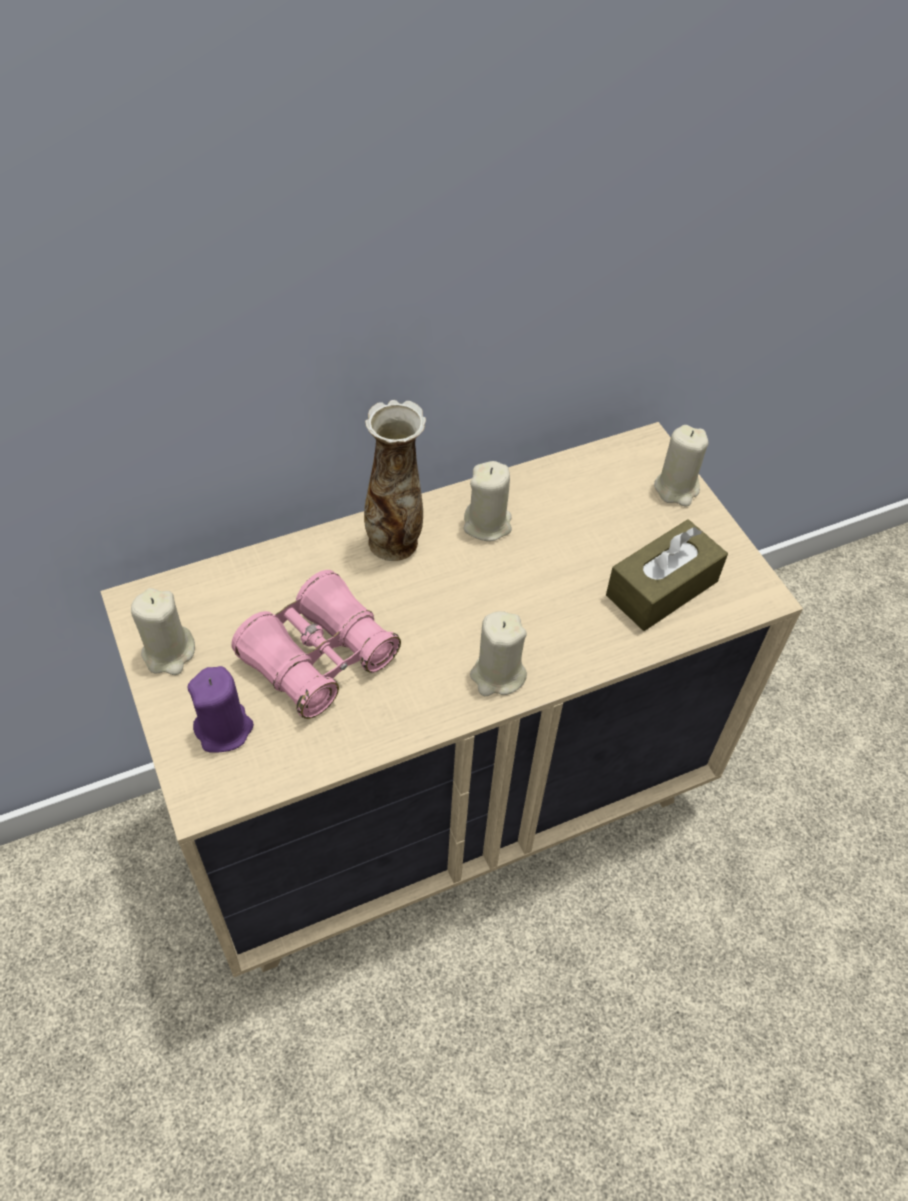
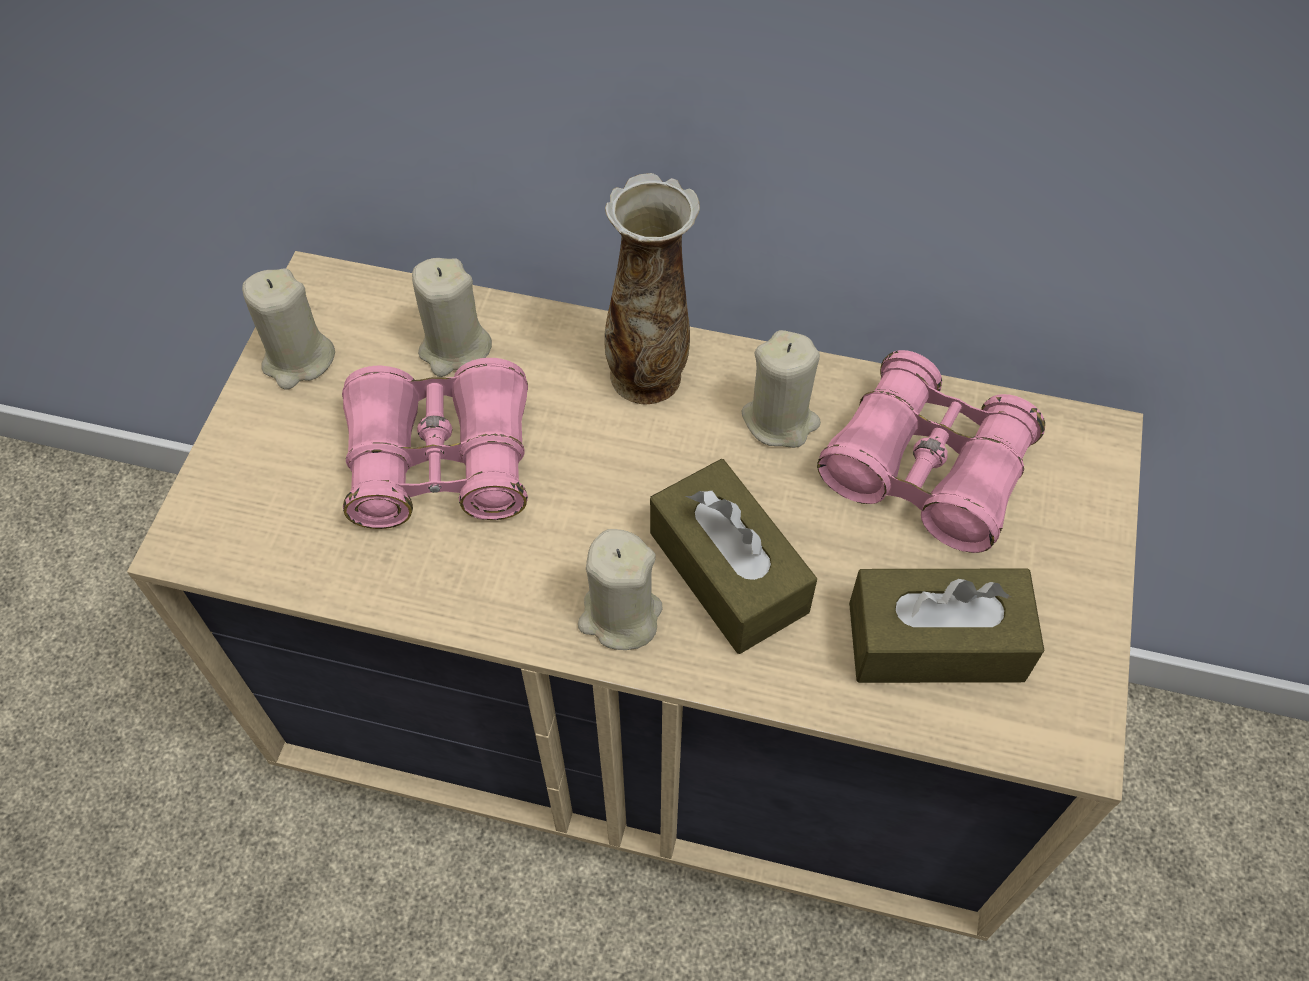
camera: 40 degrees right, 5 degrees up
purple candle [187,666,254,753] -> none
beige candle [654,425,709,506] -> beige candle moved to [412,258,492,377]
none -> brown tissue box [650,459,817,654]
none -> pink binoculars [817,350,1045,553]

